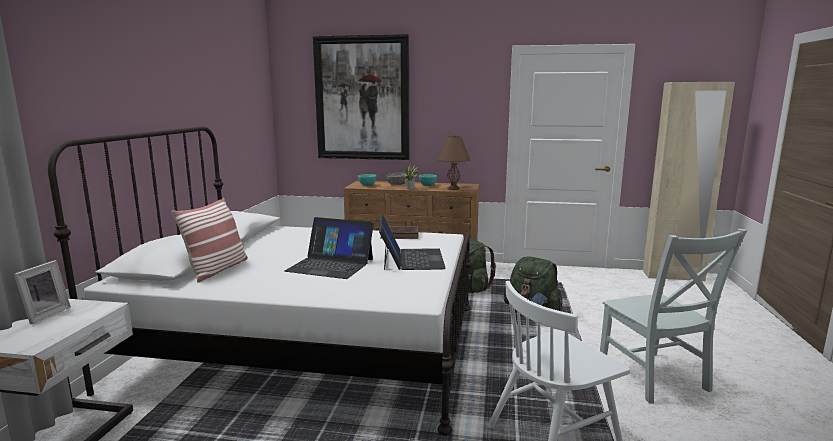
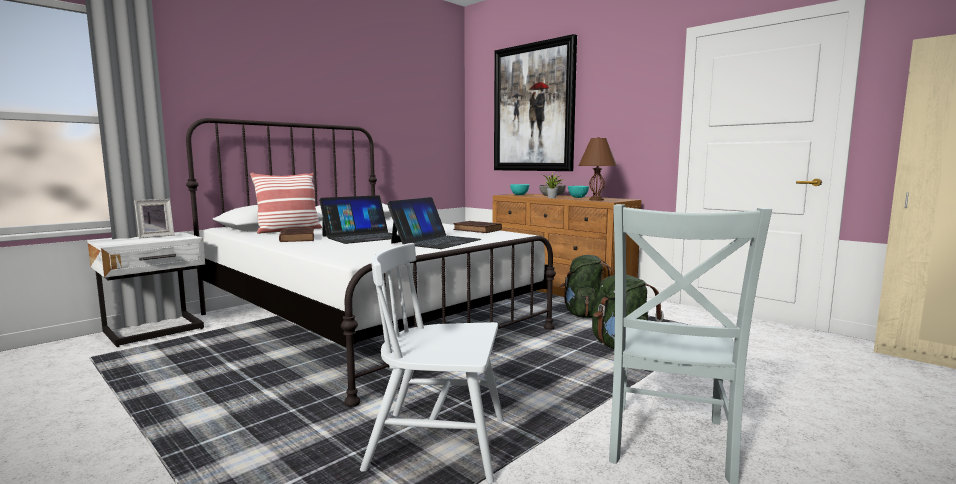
camera: 35 degrees right, 5 degrees down
laptop [285,217,374,279] -> laptop turned 90 degrees counterclockwise [319,195,399,244]
none -> brown book [279,228,314,242]

